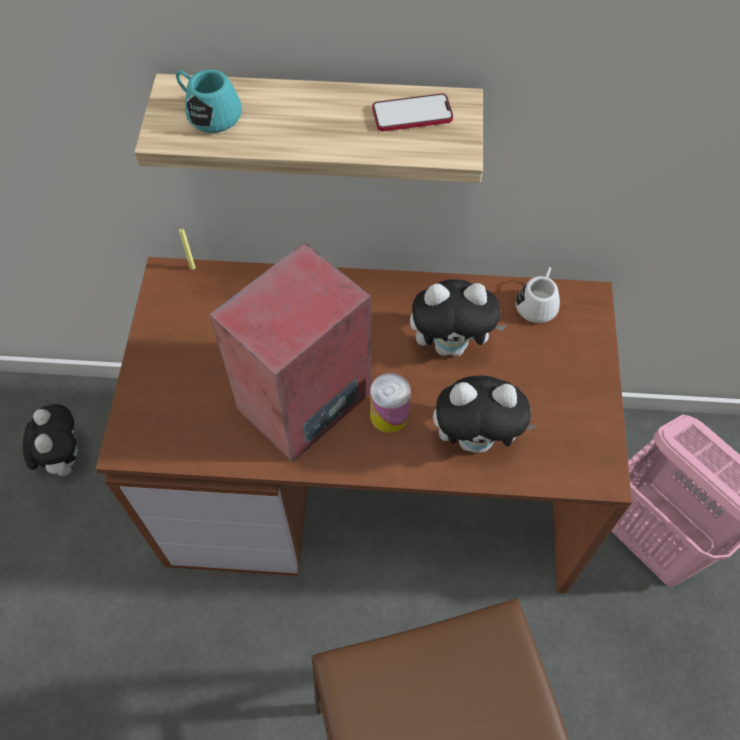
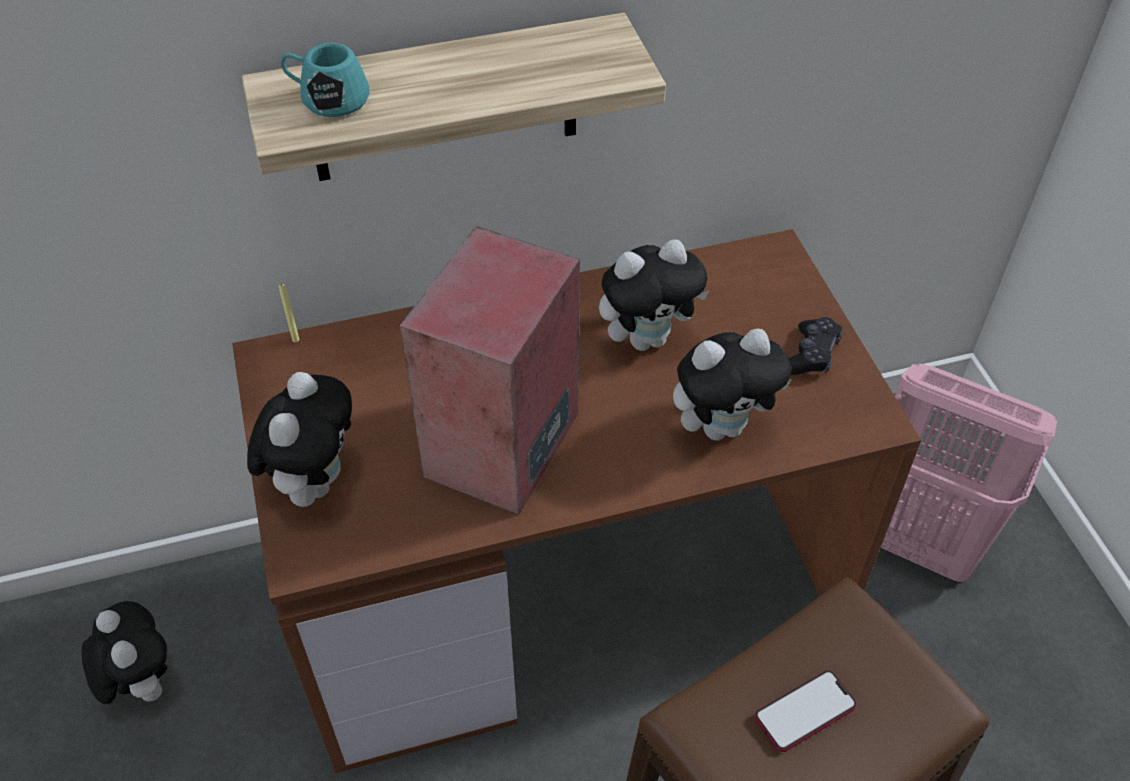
camera: 20 degrees left, 10 degrees down
can [370,373,411,433] -> none
phone [372,93,453,131] -> phone moved to [754,670,857,752]
white mug [515,267,560,323] -> none
none -> plush toy [247,372,352,507]
none -> black game controller [789,317,843,375]

